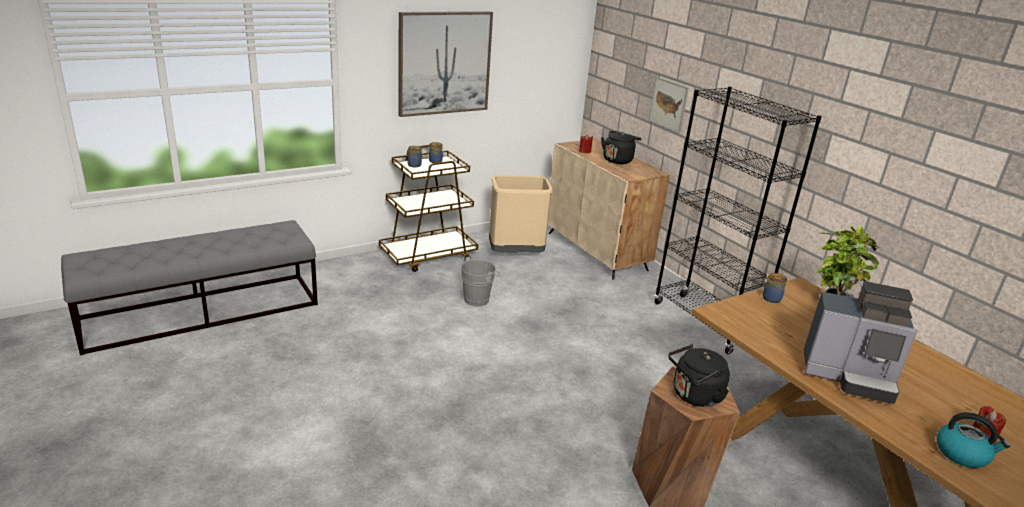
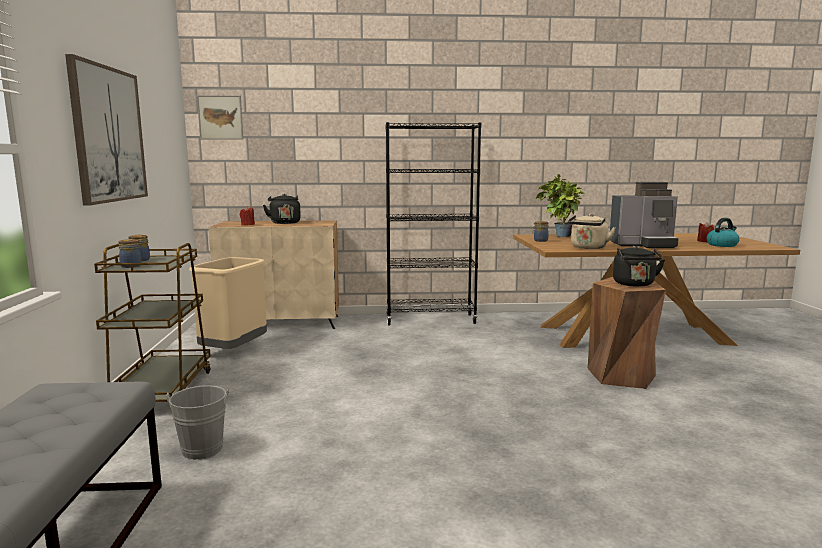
camera: 60 degrees left, 15 degrees down
grey bucket [461,257,502,307] -> grey bucket moved to [166,385,229,460]
picture [648,77,689,134] -> picture moved to [197,95,243,140]
coffee machine [804,281,917,404] -> coffee machine turned 45 degrees clockwise [610,182,679,248]
none -> beige kettle [568,214,615,249]

